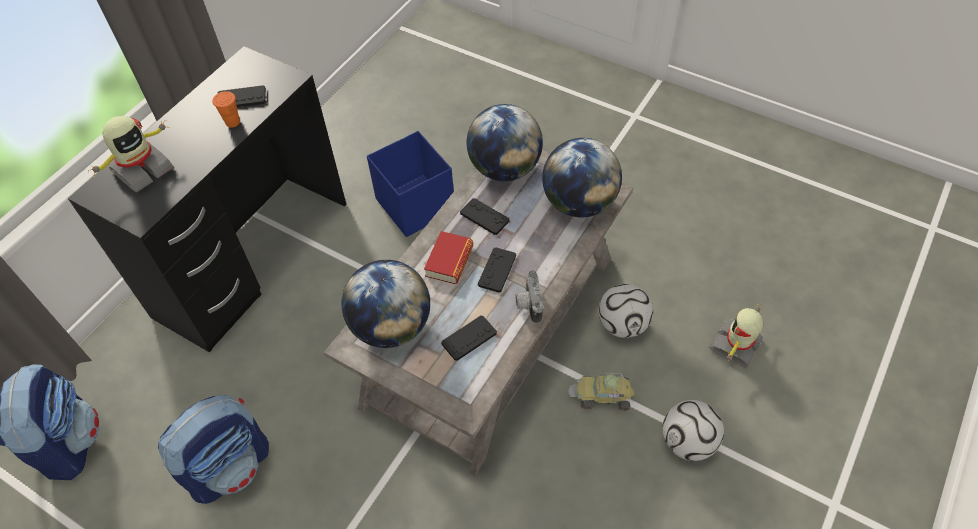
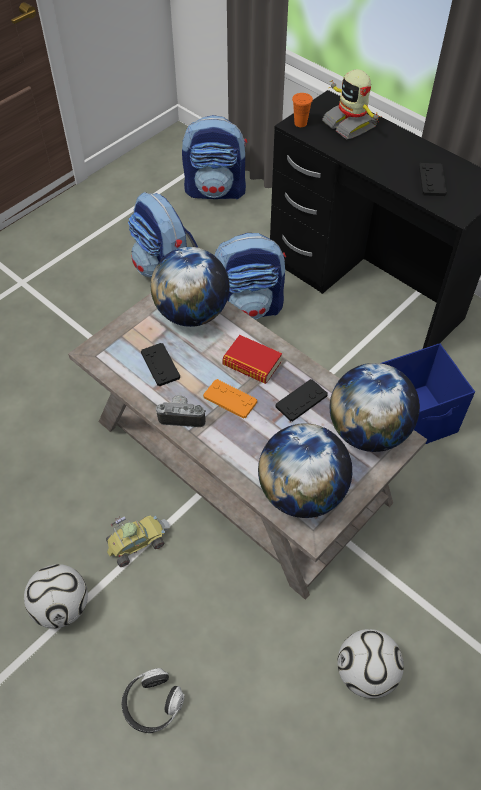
camera: 100 degrees right, 0 degrees up
orange cup [212,91,240,128] -> orange cup moved to [292,93,313,127]
black game controller [478,247,516,293] -> orange game controller [203,379,257,419]
toy car [568,373,634,411] -> toy car turned 45 degrees clockwise [106,516,170,567]
football [598,284,653,338] -> football moved to [337,629,404,699]
toy robot [709,305,763,368] -> headphones [122,668,184,733]
none -> backpack [214,233,286,319]

